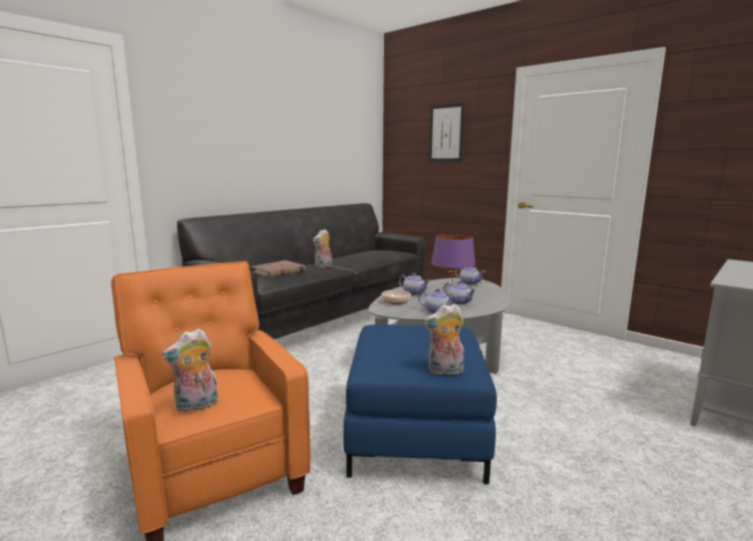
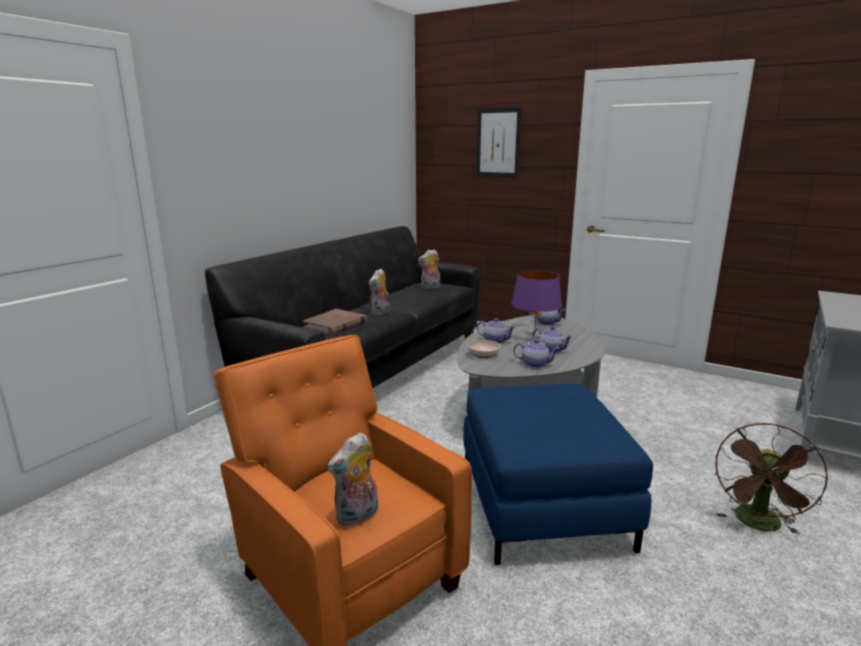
camera: 10 degrees left, 5 degrees up
plush toy [424,304,464,375] -> plush toy moved to [418,249,440,289]
none -> brown fan [715,423,828,534]

